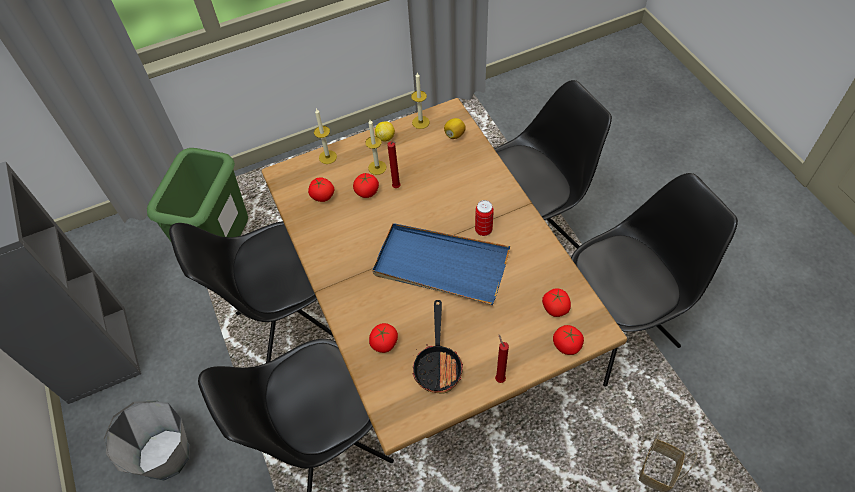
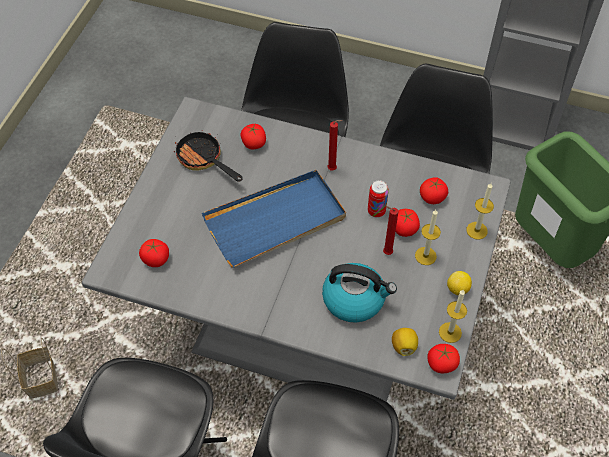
camera: 130 degrees right, 0 degrees up
grey bucket [104,400,190,480] -> none
brown dining table [262,98,627,455] -> grey dining table [82,97,510,402]
can [475,200,494,236] -> can moved to [368,180,389,218]
red candle [495,335,509,383] -> red candle moved to [327,120,343,170]
tomato [553,325,584,355] -> tomato moved to [427,344,460,373]
none -> kettle [322,263,397,323]

